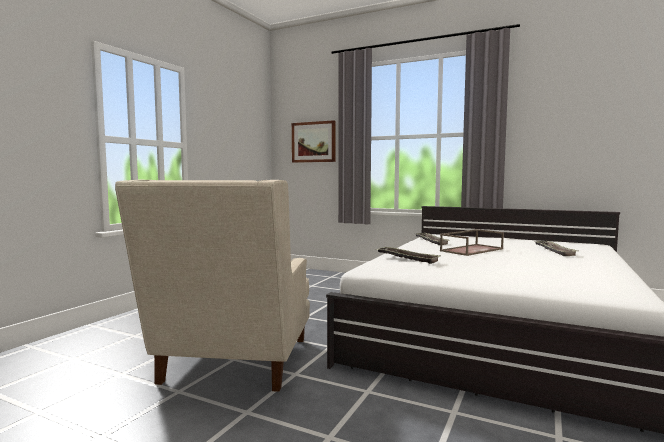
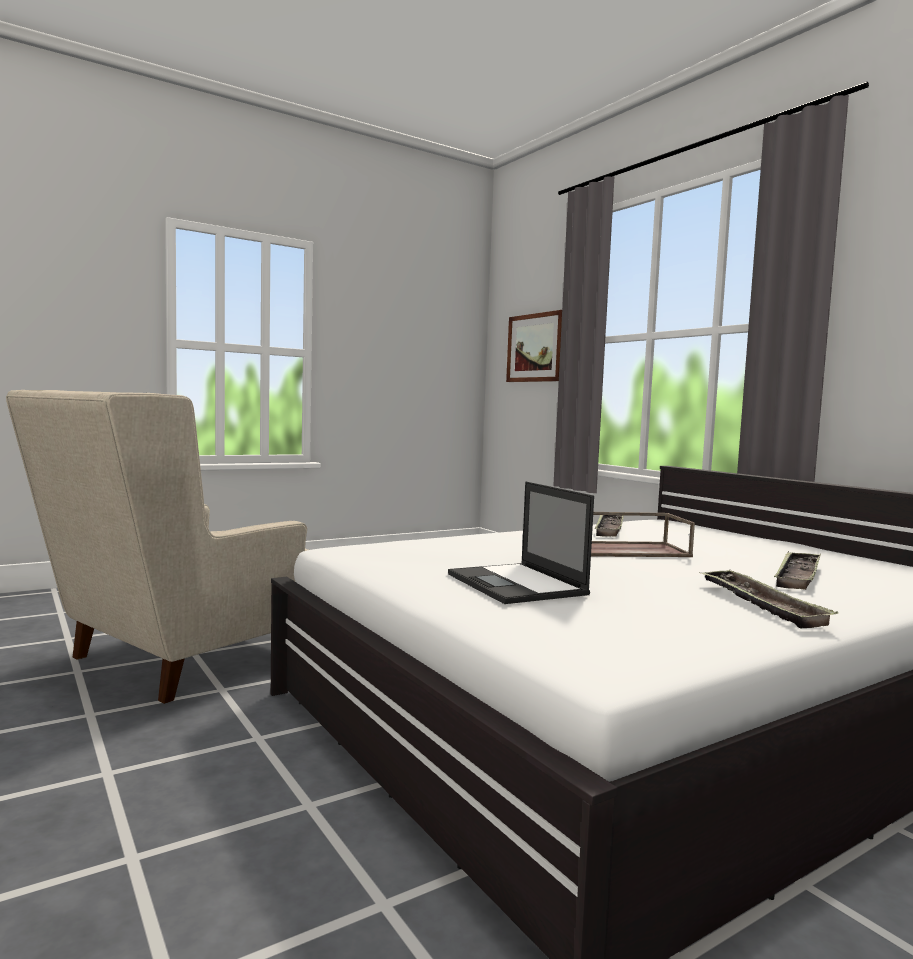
camera: 30 degrees right, 0 degrees up
tray [376,246,441,264] -> tray moved to [701,570,838,628]
none -> laptop [448,481,594,604]

